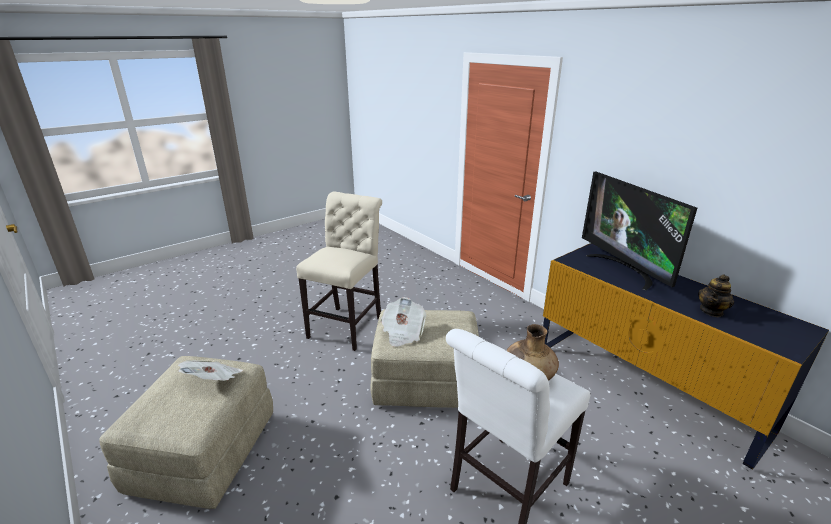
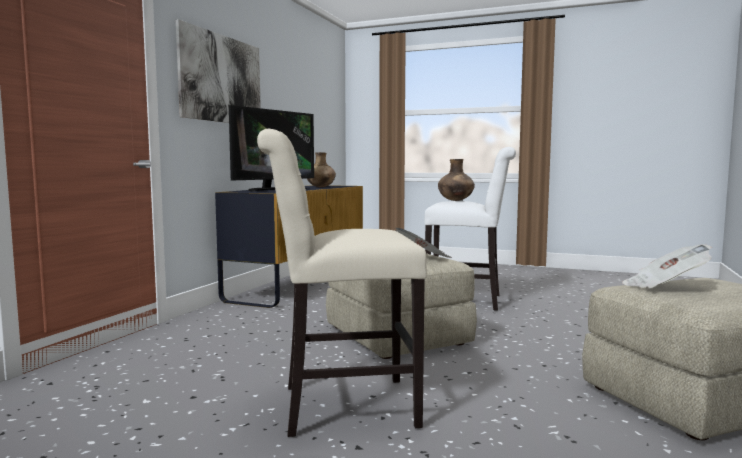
camera: 120 degrees left, 20 degrees down
teapot [698,274,734,317] -> brown vase [307,152,336,187]
none -> picture [176,19,261,123]

